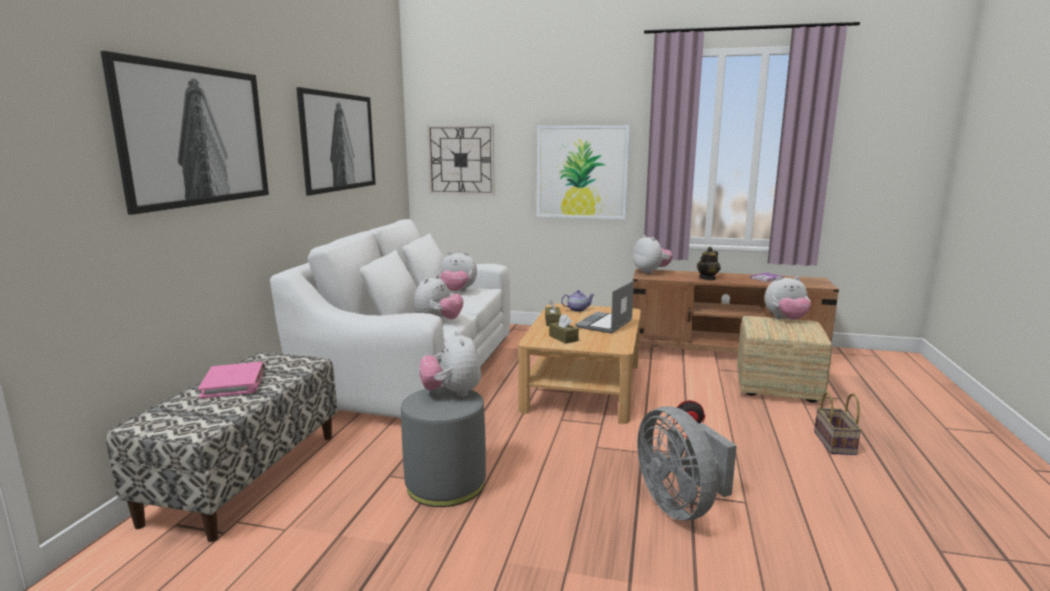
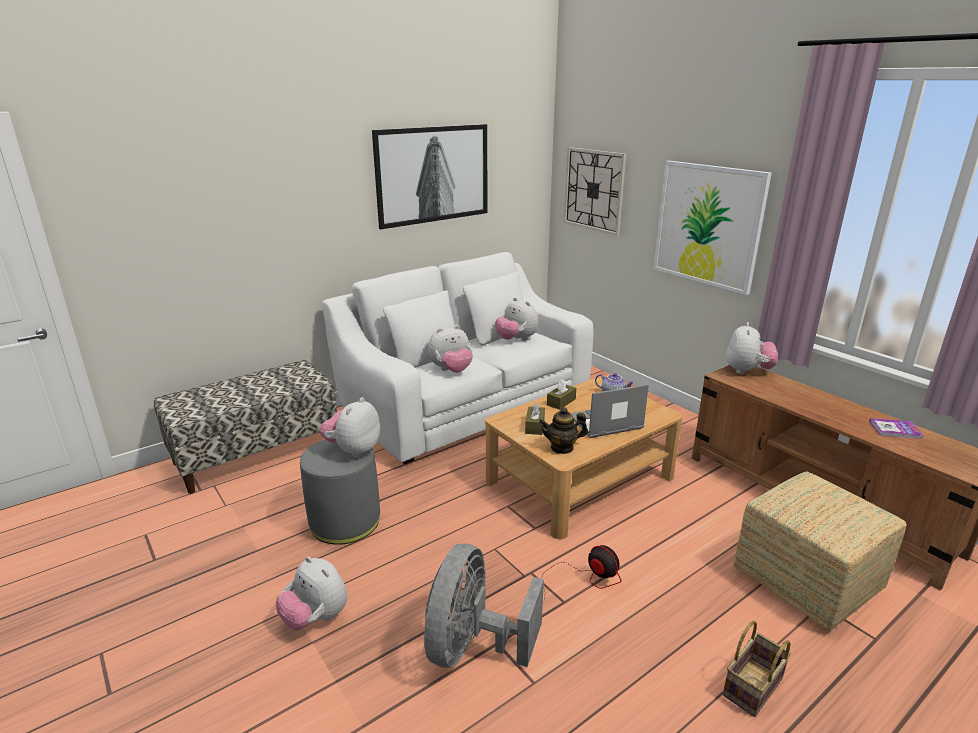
camera: 40 degrees right, 10 degrees up
picture [100,51,269,215] -> none
pink book [198,362,265,399] -> none
teapot [697,247,721,280] -> teapot moved to [539,407,588,454]
plush toy [765,276,811,320] -> plush toy moved to [276,556,347,630]

